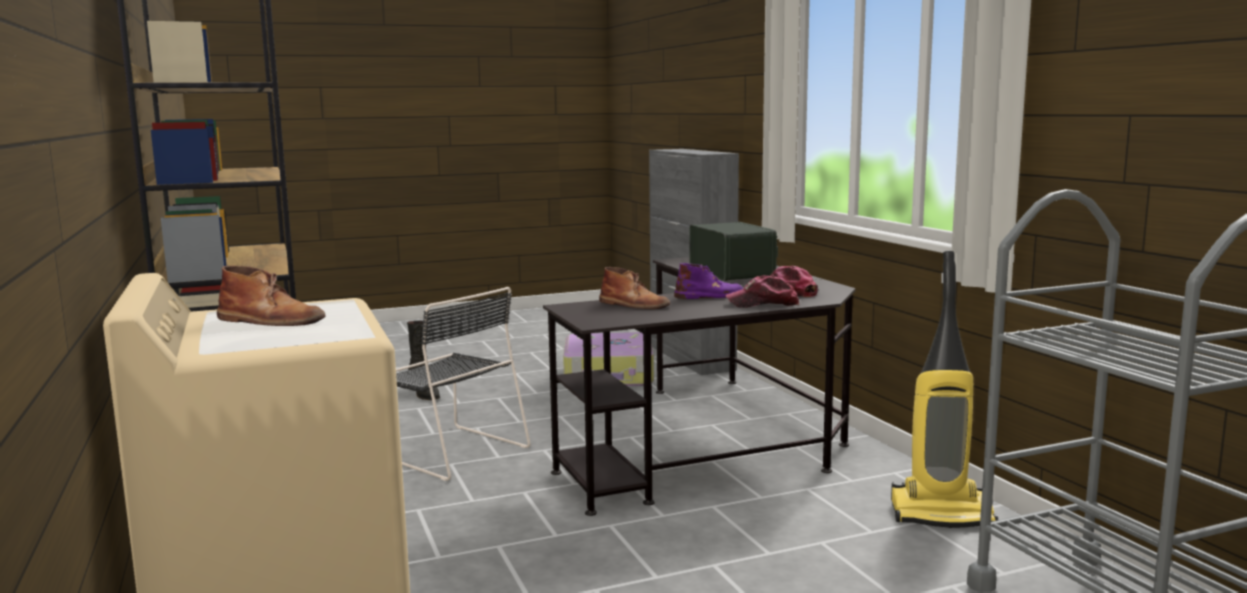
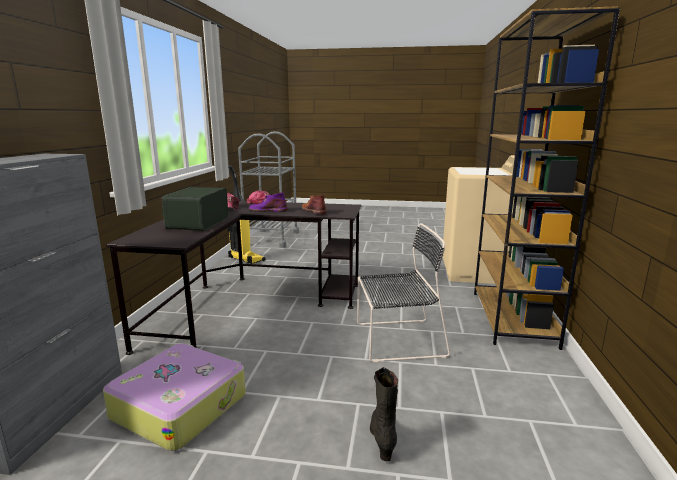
camera: 150 degrees left, 5 degrees up
brown boot [217,266,326,326] -> none
black chair [396,287,531,481] -> black chair turned 105 degrees clockwise [357,223,450,362]

